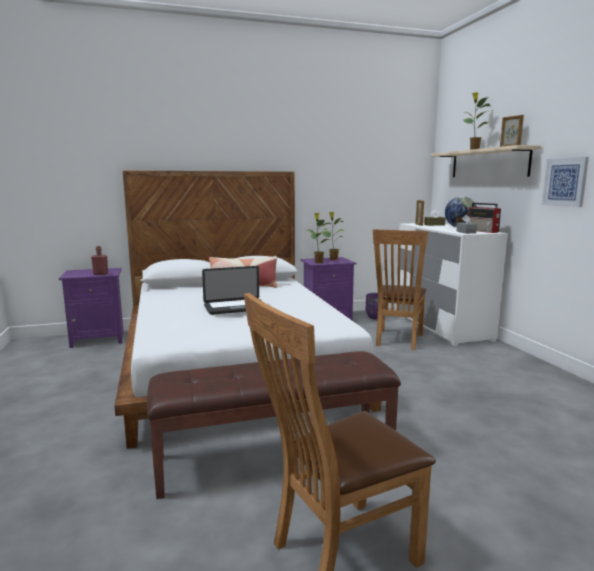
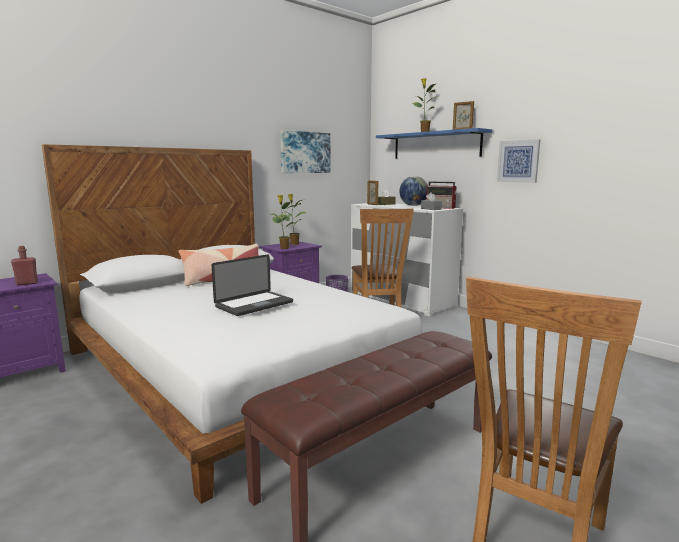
camera: 25 degrees left, 0 degrees up
beige shelf [431,145,541,177] -> blue shelf [376,128,492,159]
none -> picture [280,130,330,173]

